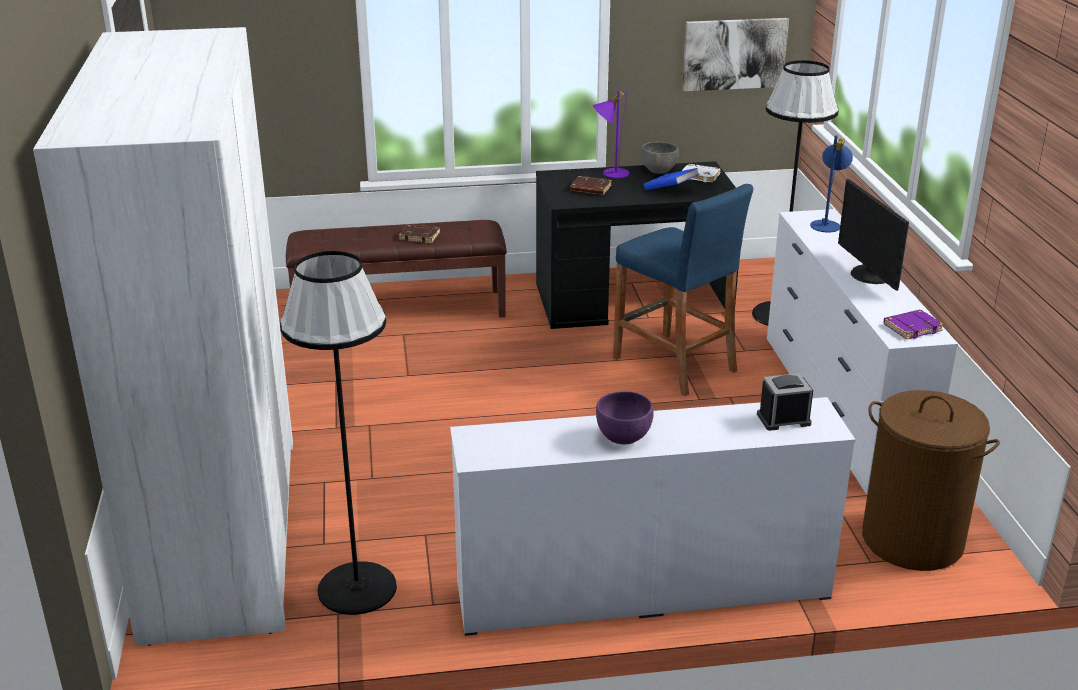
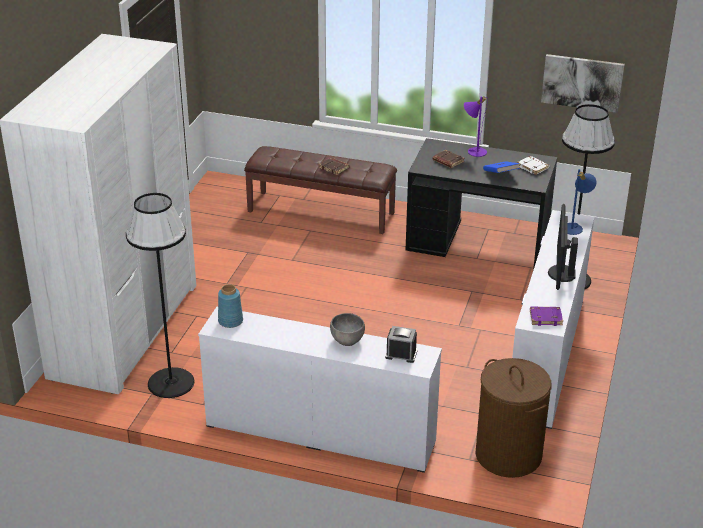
camera: 25 degrees right, 5 degrees up
purple bowl [596,391,654,444] -> none
blue stool [613,184,753,396] -> none
grey bowl [641,142,679,174] -> grey bowl moved to [330,313,365,346]
none -> blue vase [218,284,243,328]

